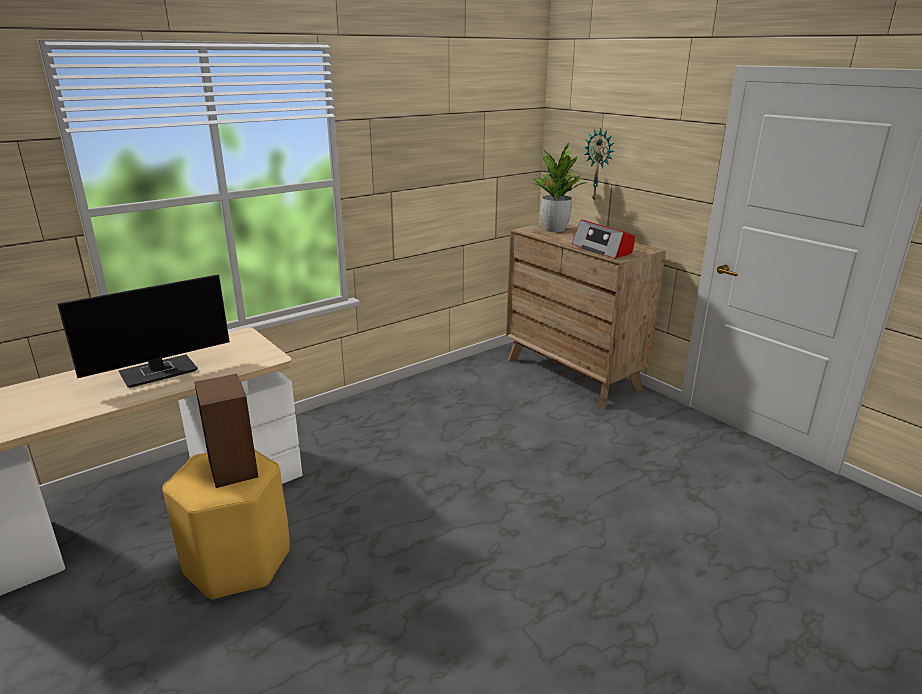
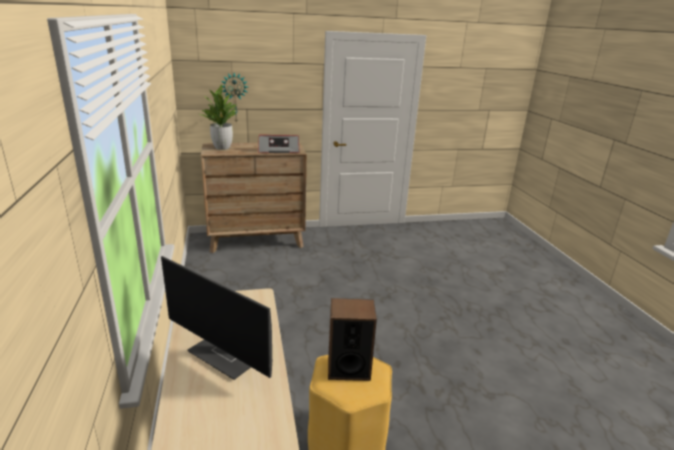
camera: 65 degrees left, 0 degrees up
monitor [57,274,230,388] -> monitor turned 135 degrees clockwise [161,256,272,380]

